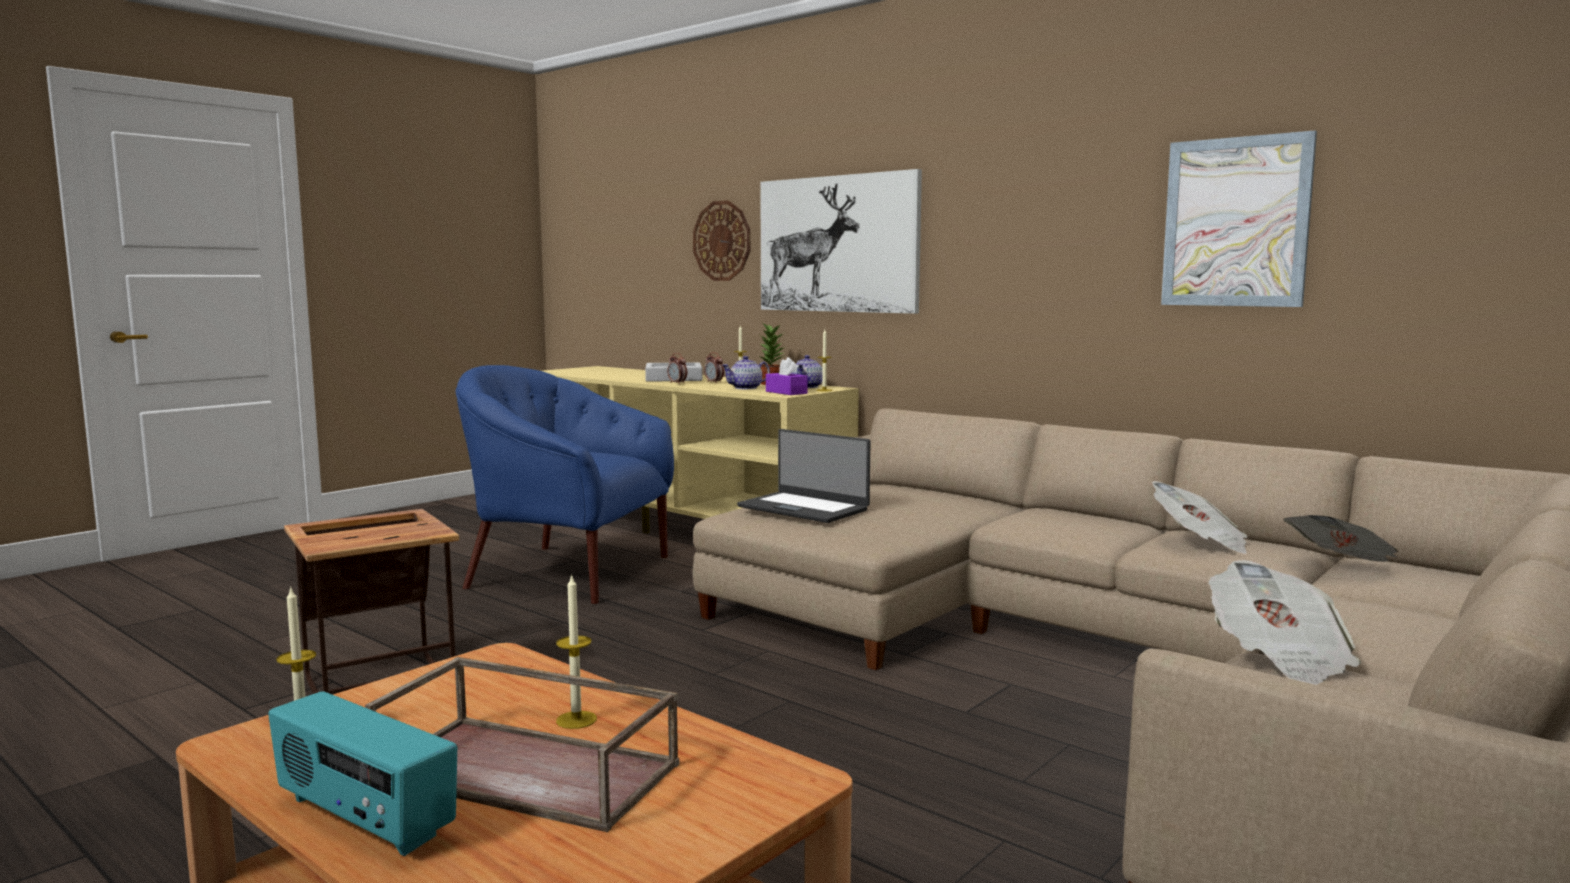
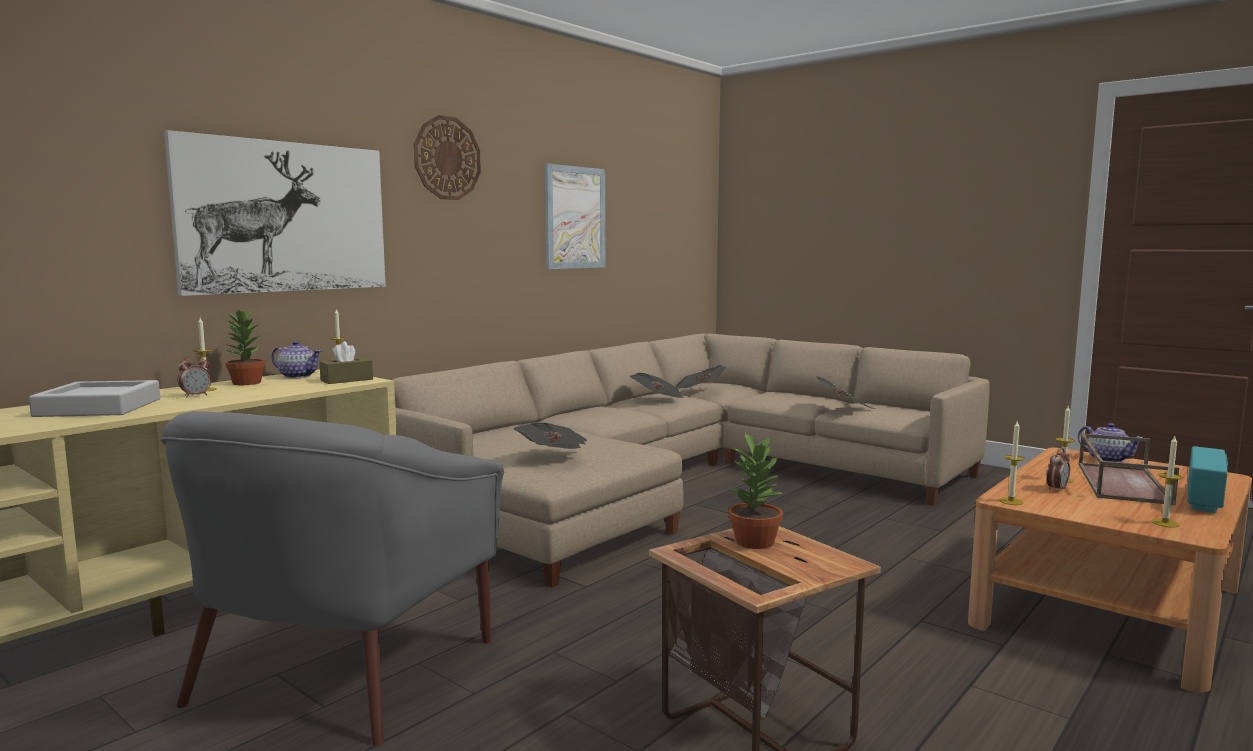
camera: 90 degrees left, 0 degrees up
blue armchair [456,365,674,604] -> grey armchair [161,411,504,746]
alarm clock [667,353,687,384] -> alarm clock moved to [1047,448,1070,492]
wall clock [693,200,750,281] -> wall clock moved to [414,115,481,200]
teapot [721,356,770,389] -> teapot moved to [1078,423,1143,462]
laptop [737,429,870,523] -> newspaper [514,423,587,449]
purple tissue box [766,357,808,395] -> brown tissue box [319,342,373,384]
none -> potted plant [729,433,783,549]
none -> candle [999,421,1025,505]

